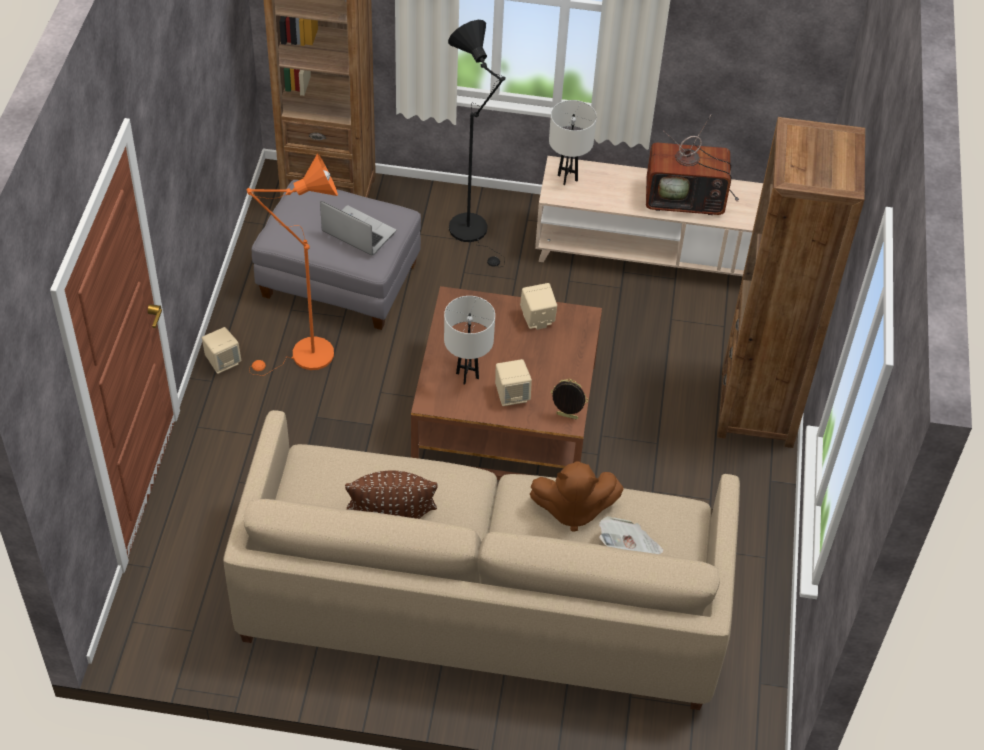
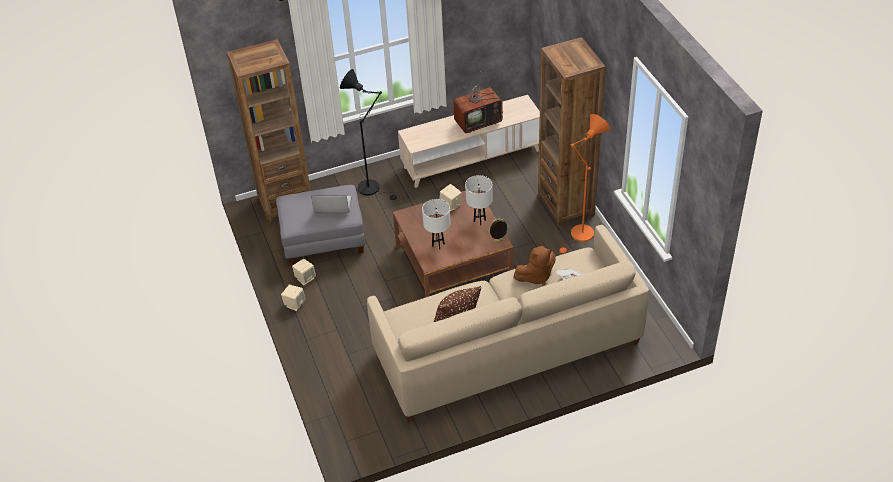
camera: 25 degrees left, 5 degrees down
orange floor lamp [247,153,338,376] -> orange floor lamp moved to [559,114,610,253]
beige speaker [495,359,532,406] -> beige speaker moved to [292,259,316,285]
white table lamp [549,100,597,185] -> white table lamp moved to [465,175,493,226]

